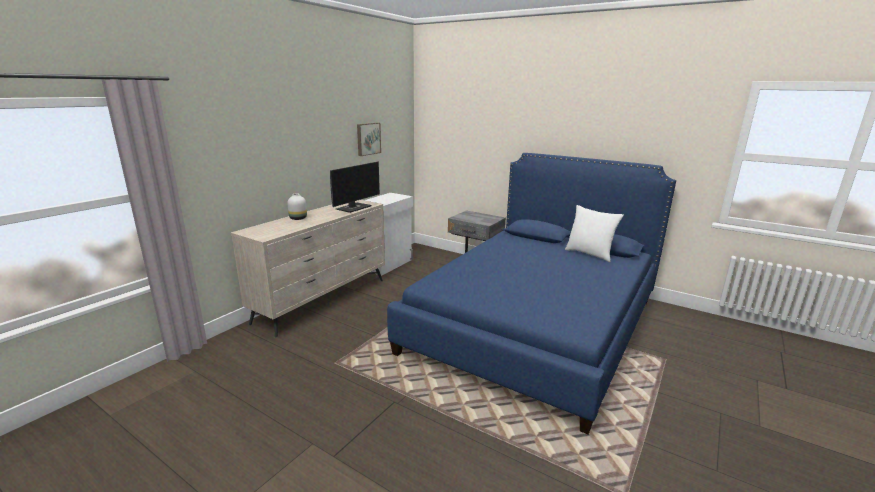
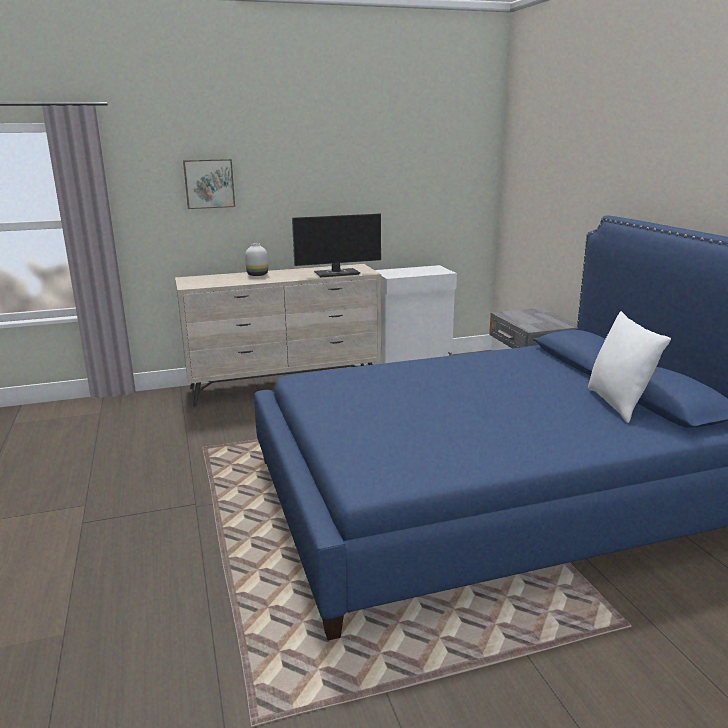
camera: 40 degrees right, 0 degrees up
picture [357,123,381,156] -> picture moved to [183,159,235,209]

